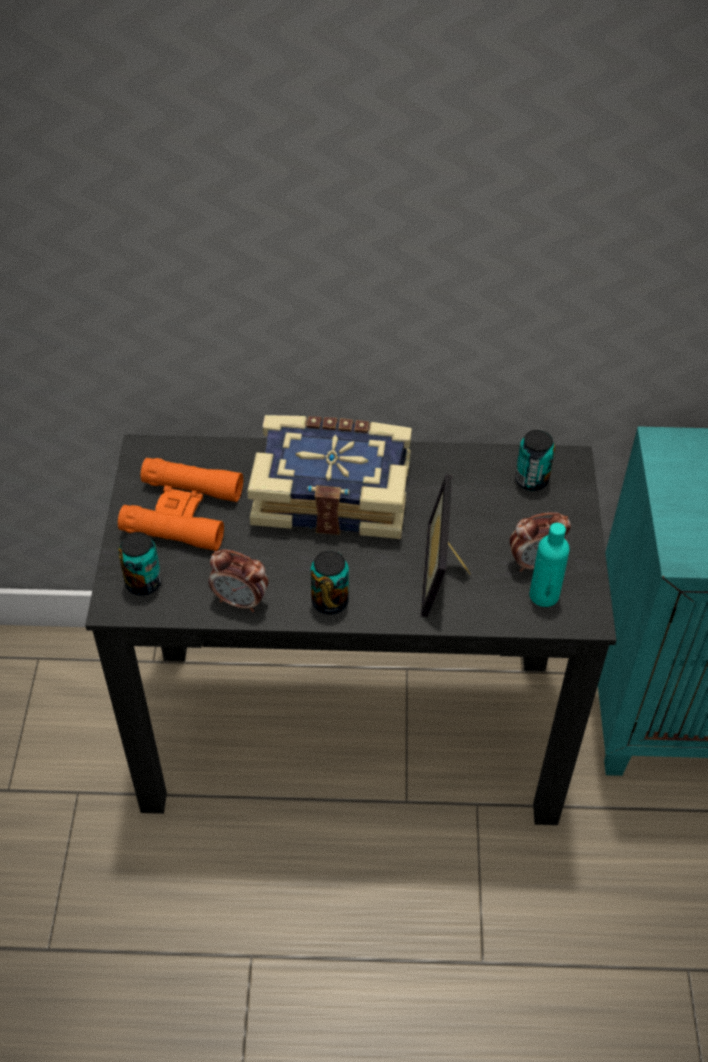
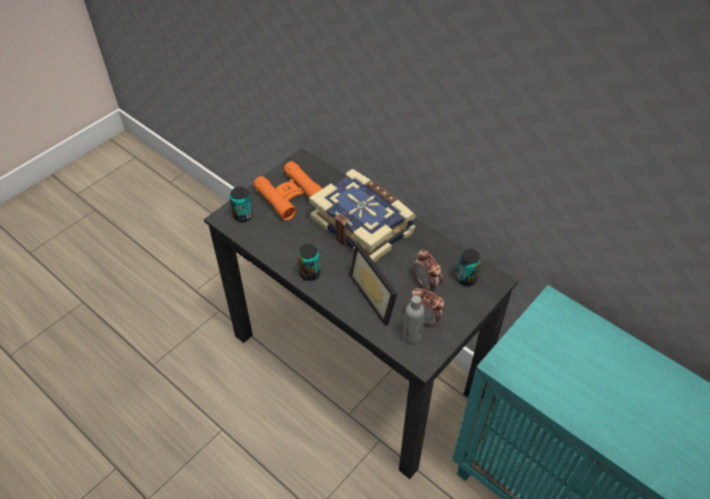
camera: 40 degrees right, 0 degrees up
alarm clock [208,549,268,612] -> alarm clock moved to [414,249,443,291]
picture frame [421,474,471,617] -> picture frame turned 75 degrees counterclockwise [349,242,397,326]
turquoise bottle [529,523,569,607] -> grey bottle [403,295,425,344]

